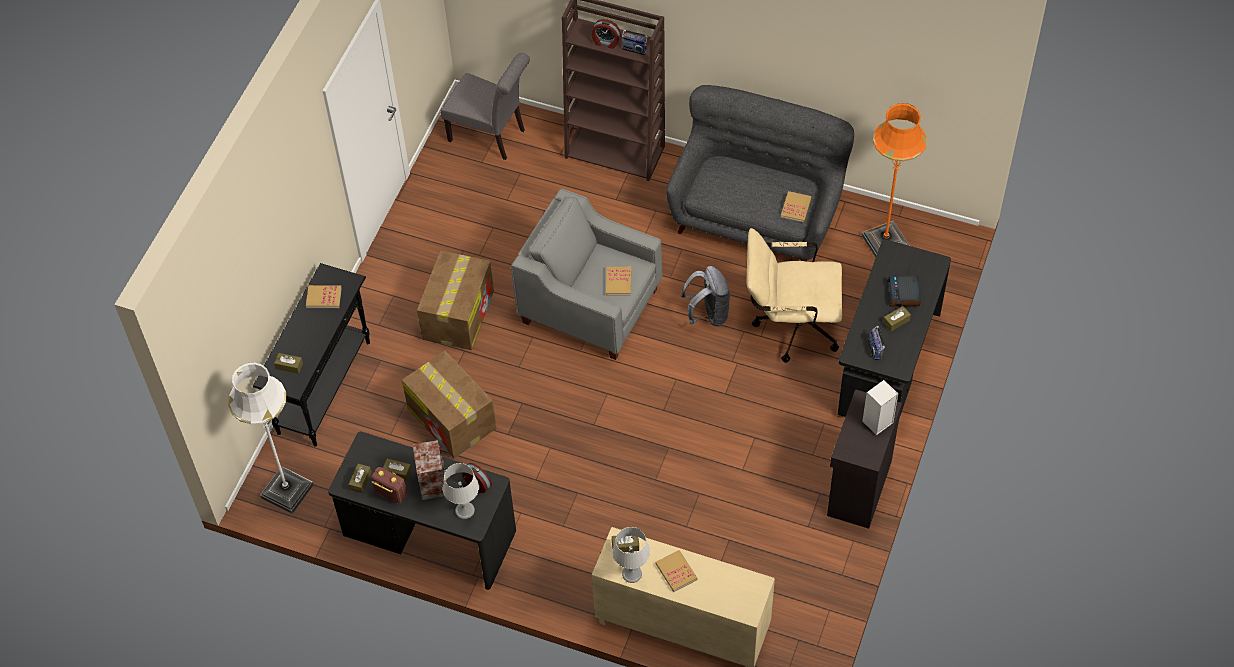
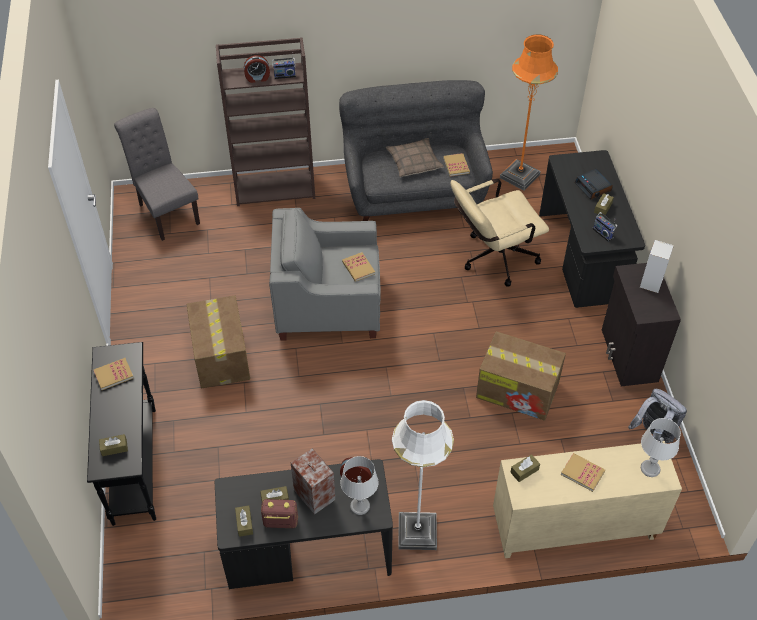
camera: 30 degrees left, 5 degrees down
white floor lamp [228,362,314,514] -> white floor lamp moved to [392,400,454,550]
cardboard box [402,351,496,458] -> cardboard box moved to [476,331,566,421]
grey chair [440,53,530,160] -> grey chair turned 120 degrees counterclockwise [114,108,200,241]
grey table lamp [613,527,650,583] -> grey table lamp moved to [641,418,681,477]
grey backpack [681,266,730,326] -> grey backpack moved to [628,389,687,443]
none -> pillow [386,138,444,177]

